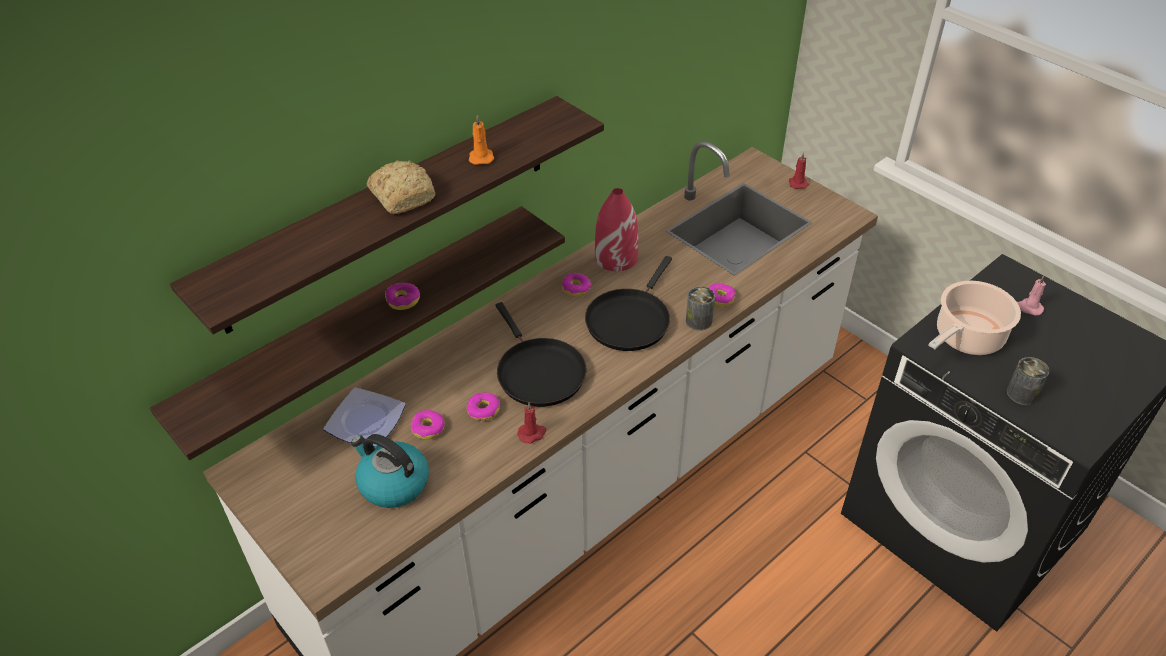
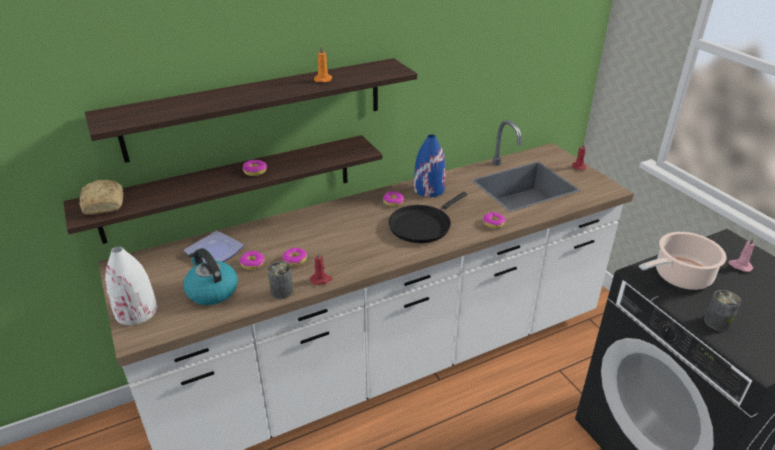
camera: 15 degrees right, 10 degrees down
bread [367,160,435,214] -> bread moved to [79,179,123,215]
black frying pan [495,302,587,407] -> none
red vase [595,188,639,271] -> blue vase [414,135,446,197]
can [686,286,715,331] -> can moved to [268,262,293,300]
none -> white vase [105,246,157,325]

